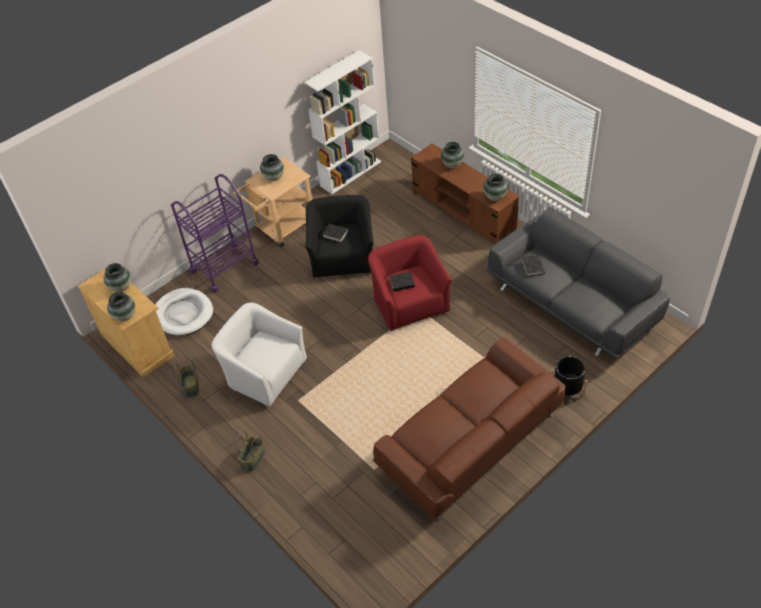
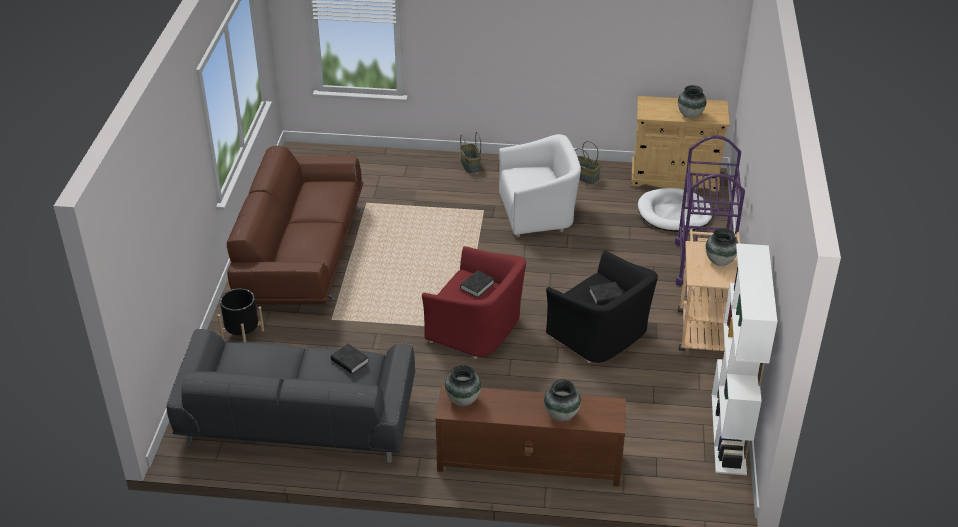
camera: 135 degrees right, 10 degrees down
vase [107,292,135,322] -> none

